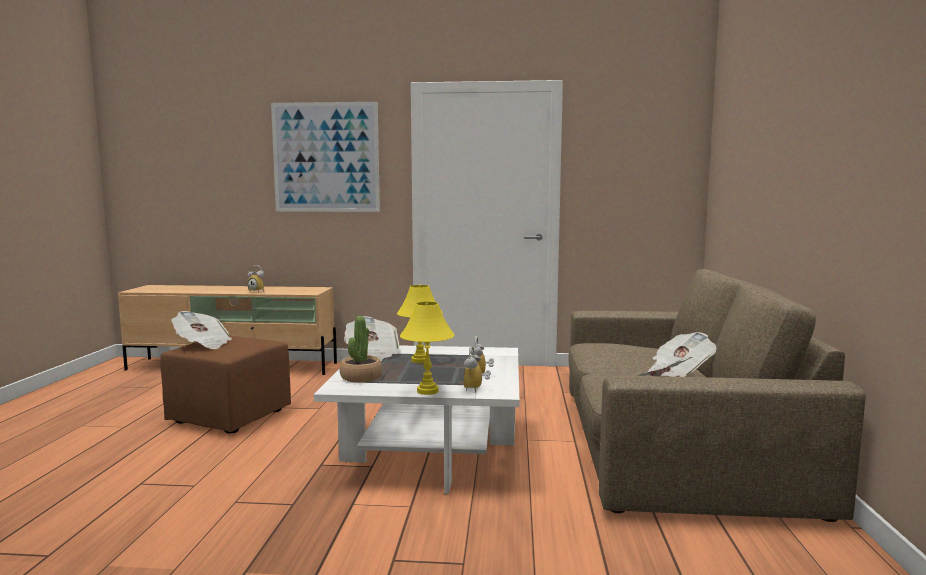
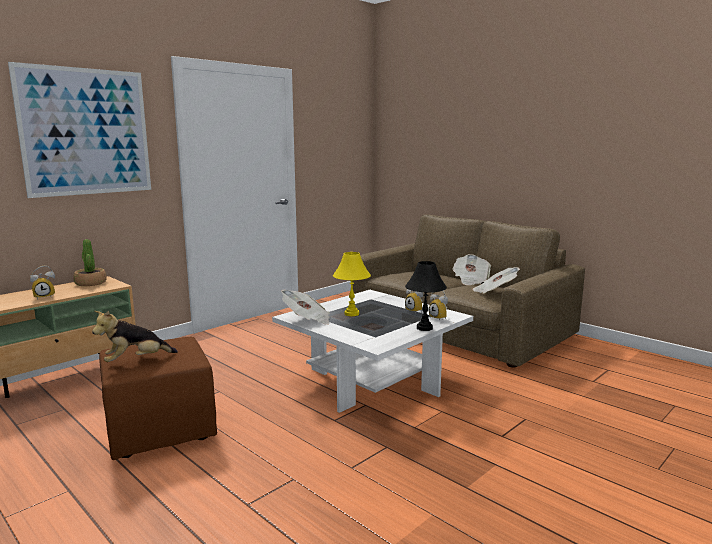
camera: 50 degrees left, 5 degrees up
newspaper [171,311,232,349] -> plush toy [92,311,178,362]
potted plant [340,316,382,383] -> potted plant moved to [73,239,107,286]
yellow table lamp [400,302,455,395] -> black table lamp [405,261,447,331]

